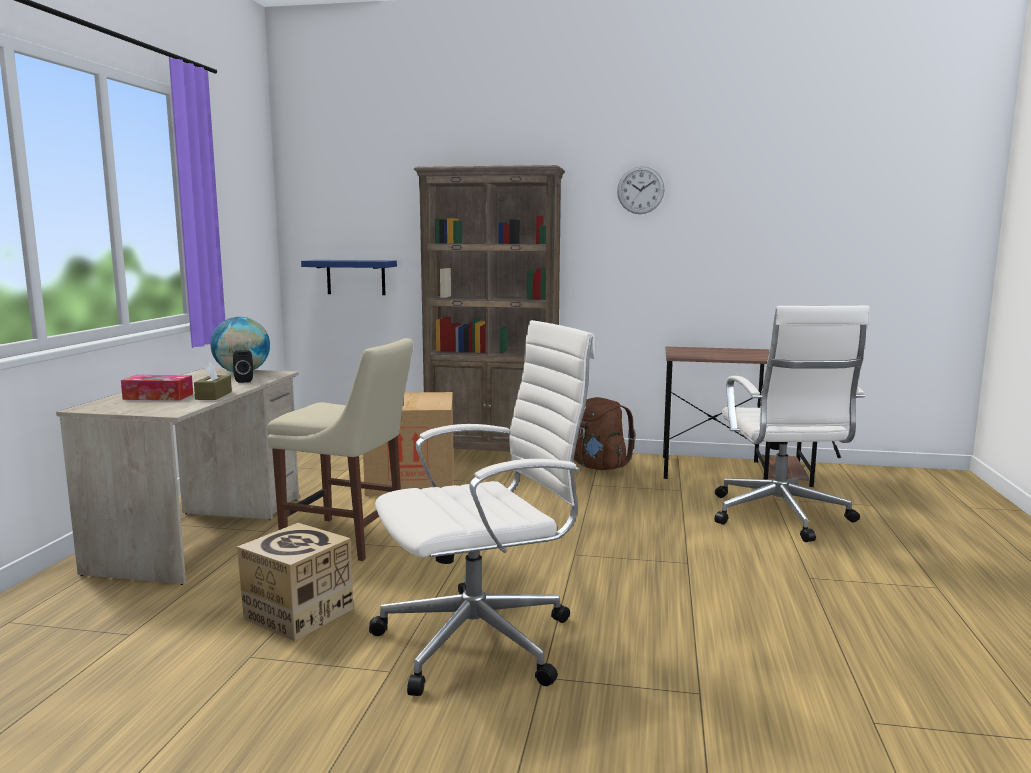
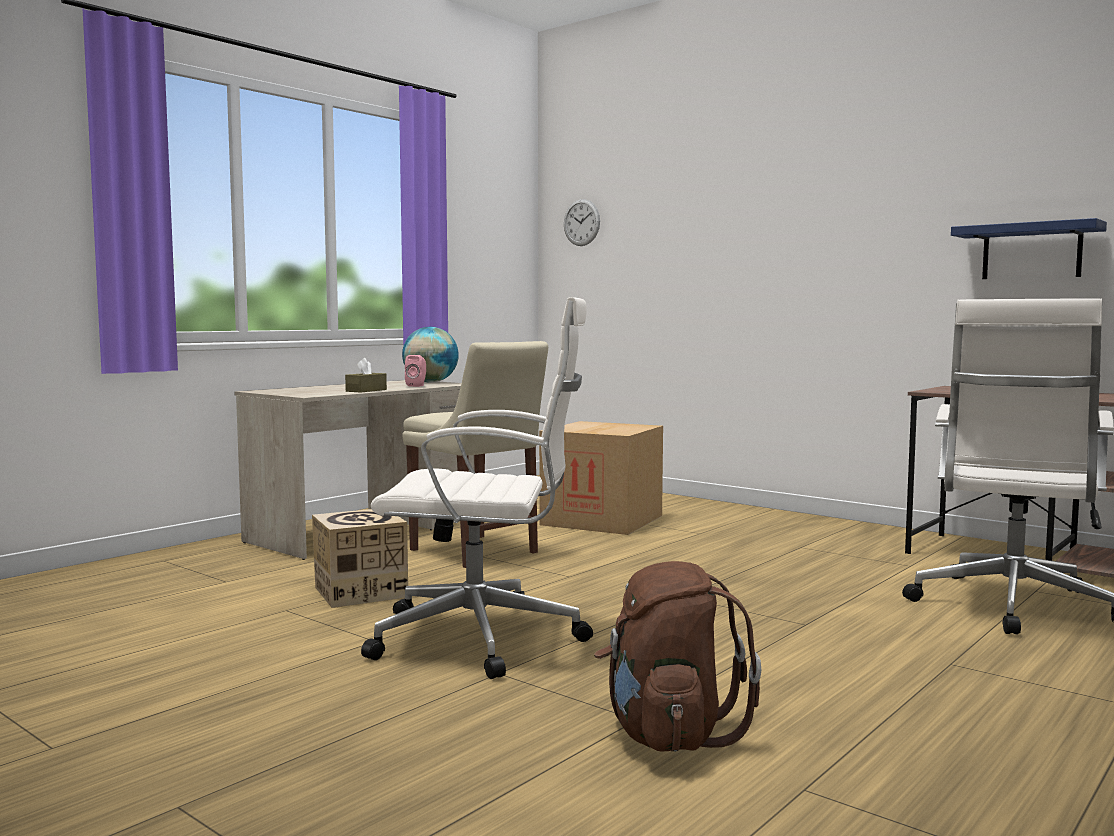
camera: 30 degrees right, 5 degrees down
tissue box [121,375,193,400] -> none
black speaker [233,350,253,383] -> pink speaker [405,355,426,387]
blue shelf [301,260,397,295] -> blue shelf moved to [951,218,1107,279]
brown bookcase [414,165,565,452] -> none
brown backpack [574,397,636,470] -> brown backpack moved to [594,561,761,752]
wall clock [617,166,664,214] -> wall clock moved to [564,199,600,246]

